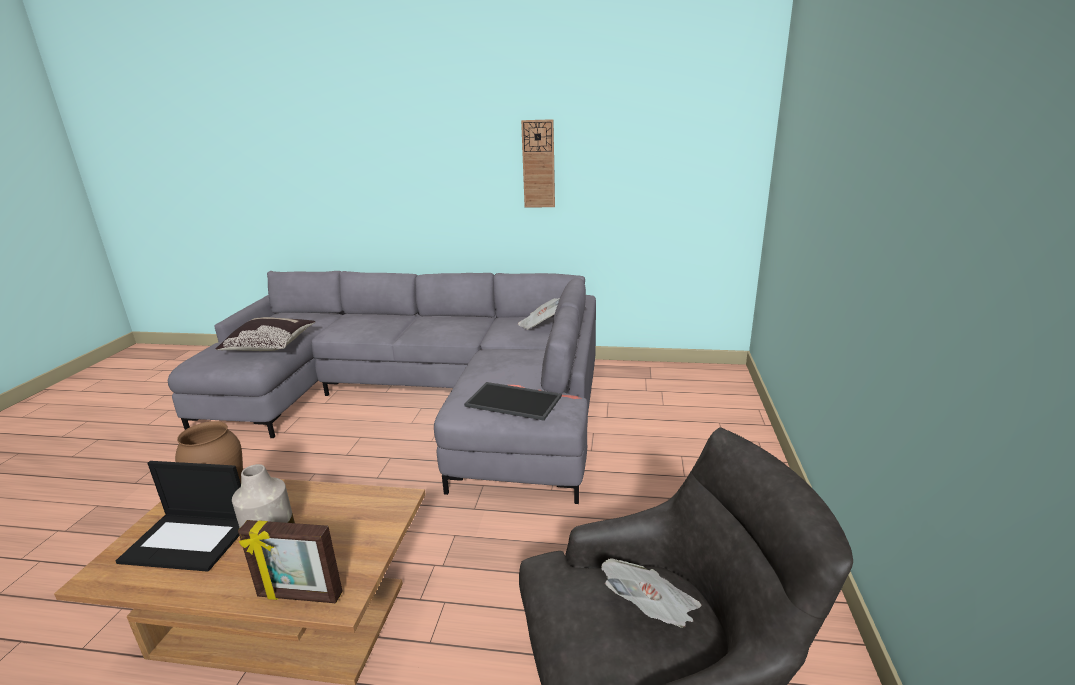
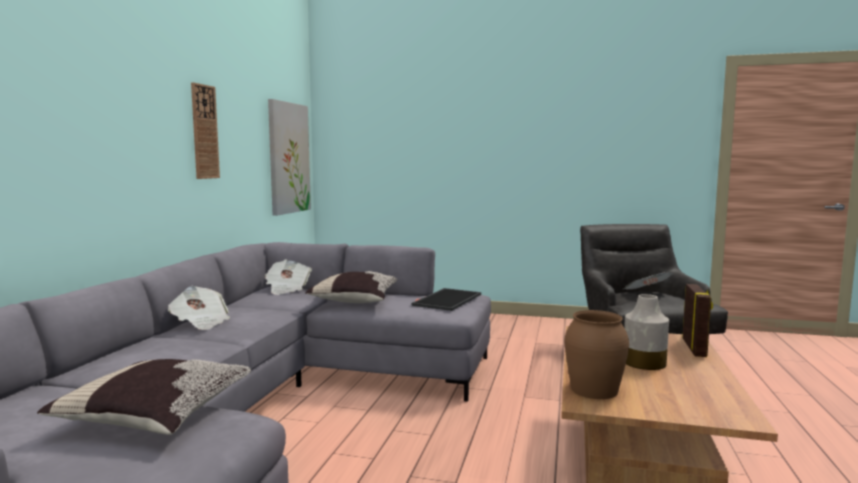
camera: 85 degrees left, 15 degrees down
laptop [116,461,241,572] -> none
none -> newspaper [168,286,230,330]
none -> picture [268,99,311,216]
none -> pillow [306,271,397,303]

